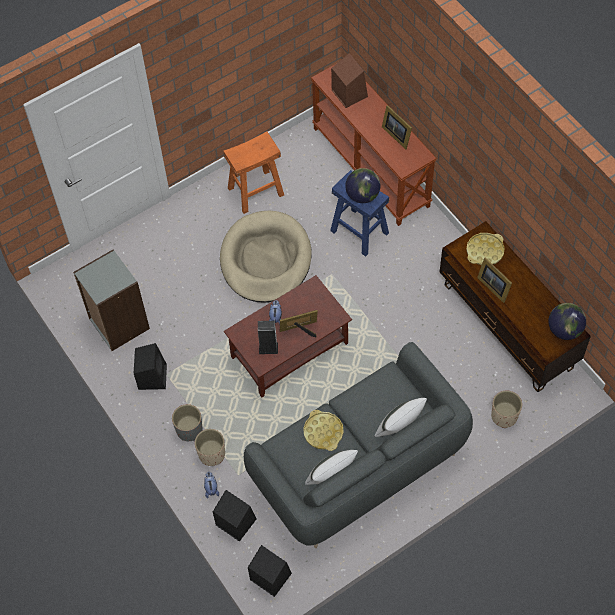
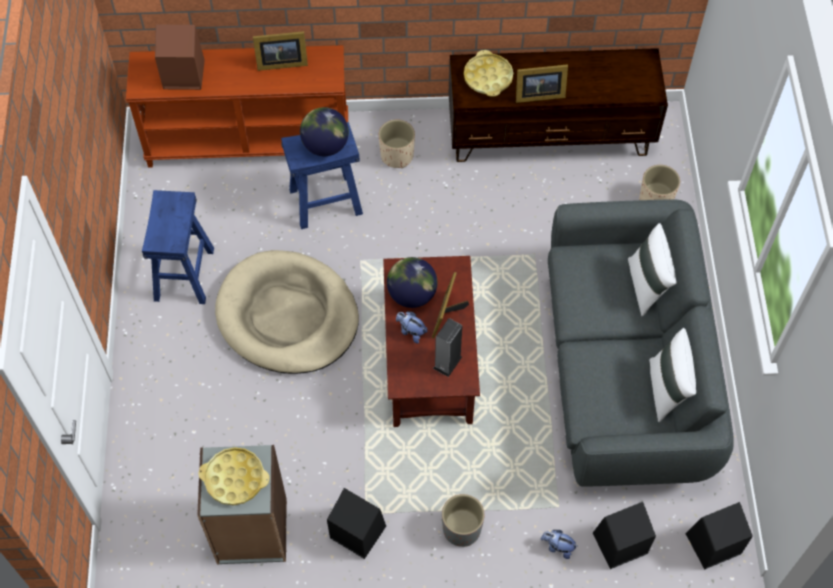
camera: 60 degrees left, 0 degrees up
beige planter [195,429,225,466] -> beige planter moved to [379,120,415,168]
orange stool [223,131,284,214] -> blue stool [142,190,214,304]
yellow tray [303,410,344,451] -> yellow tray moved to [198,447,270,506]
globe [548,303,586,340] -> globe moved to [387,257,437,308]

